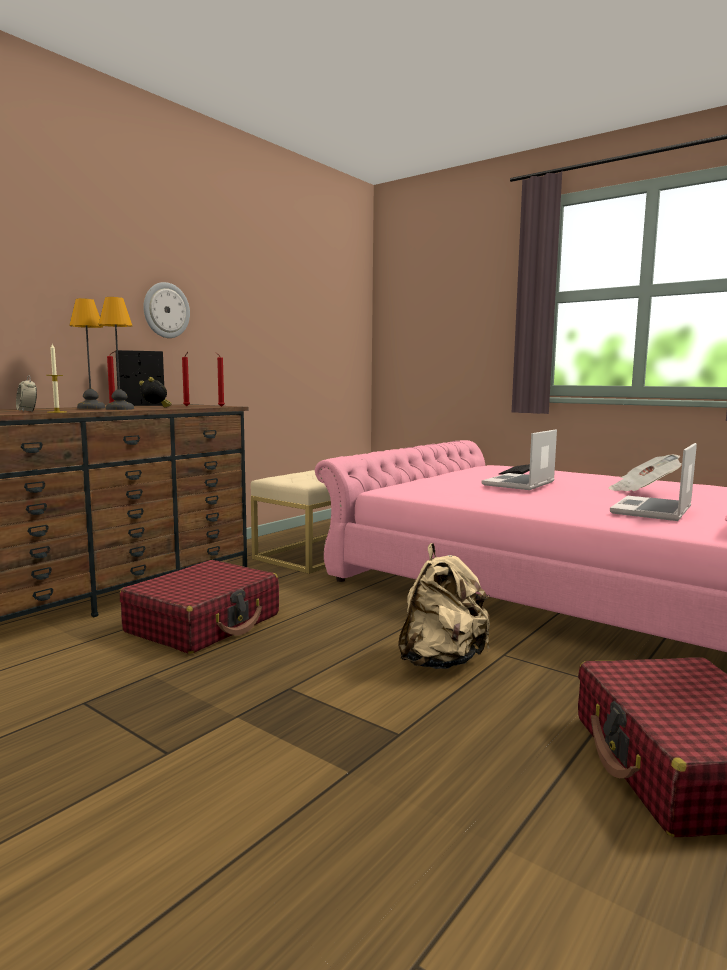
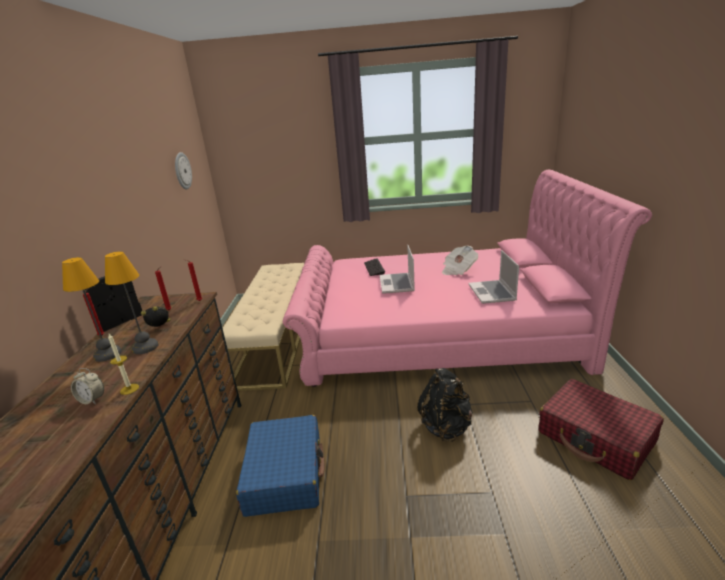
camera: 35 degrees left, 15 degrees up
red suitcase [120,560,279,654] -> blue suitcase [236,415,325,517]
wall clock [143,282,190,338] -> wall clock moved to [175,152,192,190]
beige backpack [398,543,490,669] -> black backpack [417,368,473,442]

